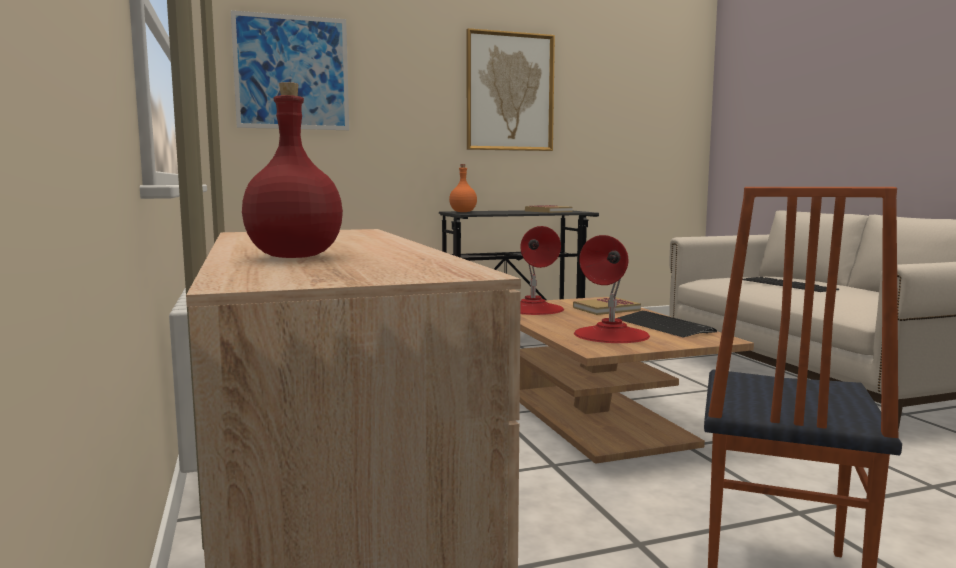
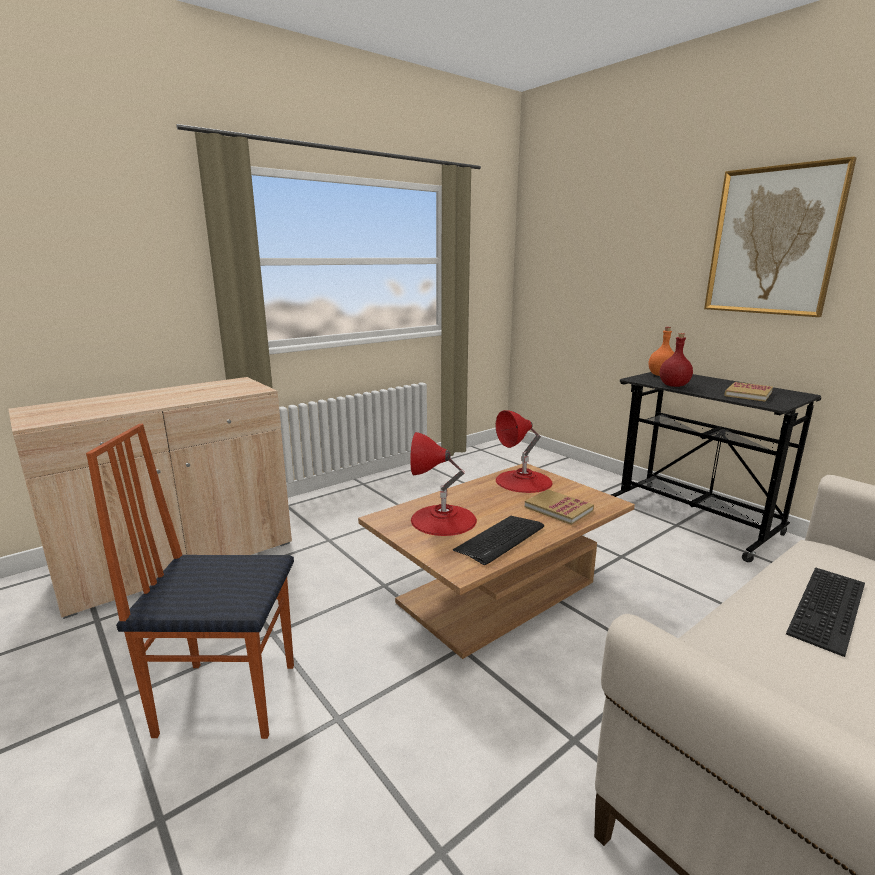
camera: 70 degrees right, 10 degrees up
picture [231,10,349,130] -> none
red bottle [242,82,343,258] -> red bottle moved to [660,333,693,387]

